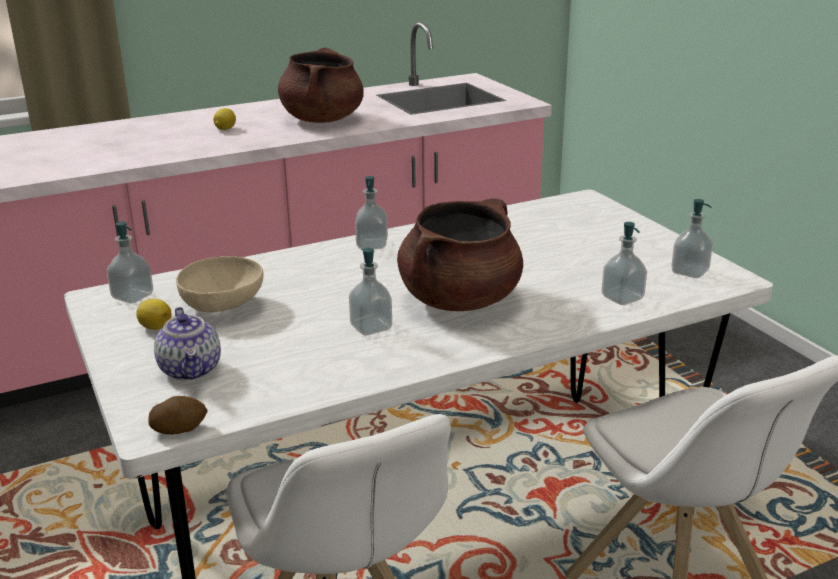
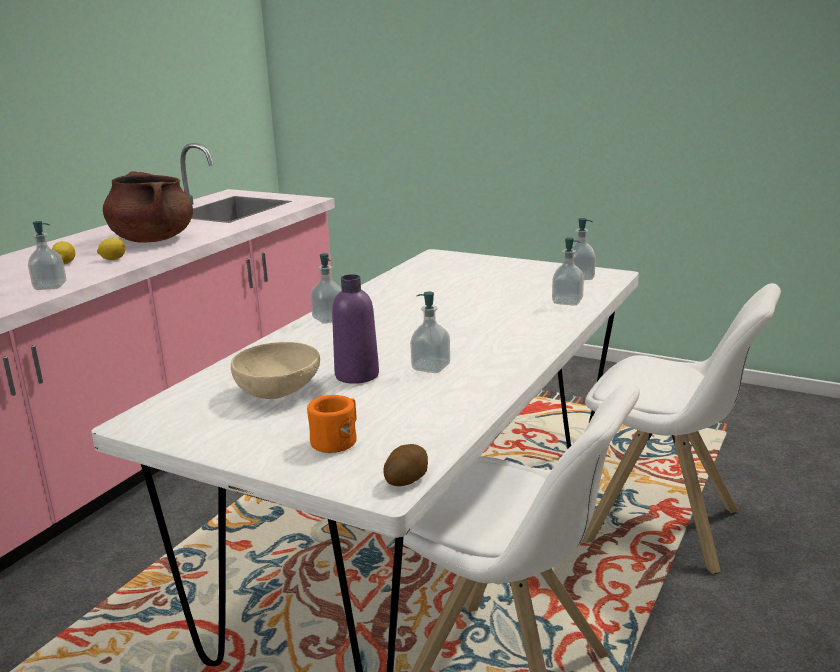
camera: 35 degrees left, 5 degrees down
soap dispenser [107,222,153,304] -> soap dispenser moved to [28,221,66,290]
lemon [136,299,172,330] -> lemon moved to [97,238,125,260]
teapot [154,307,221,381] -> orange mug [307,395,357,453]
brown cooking pot [397,199,523,311] -> none
none -> purple bottle [332,274,379,384]

